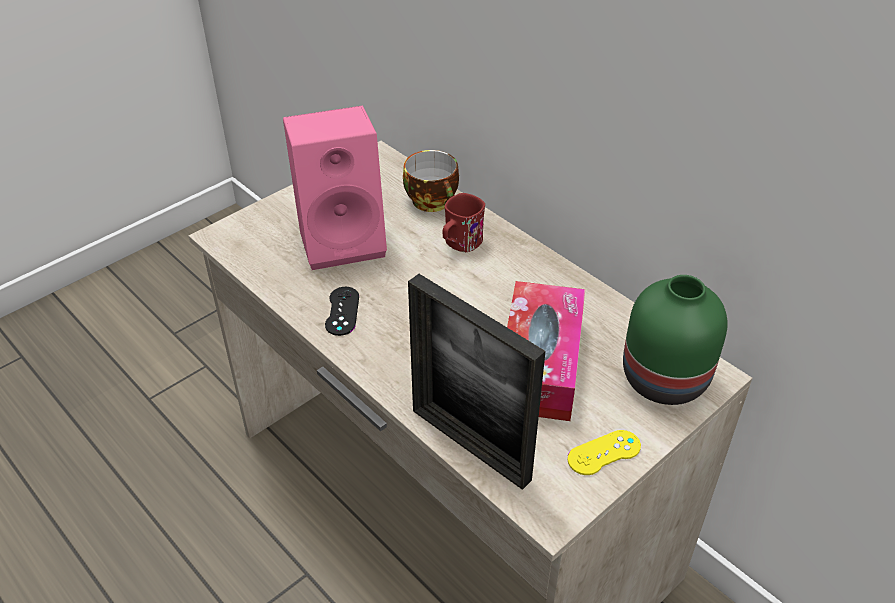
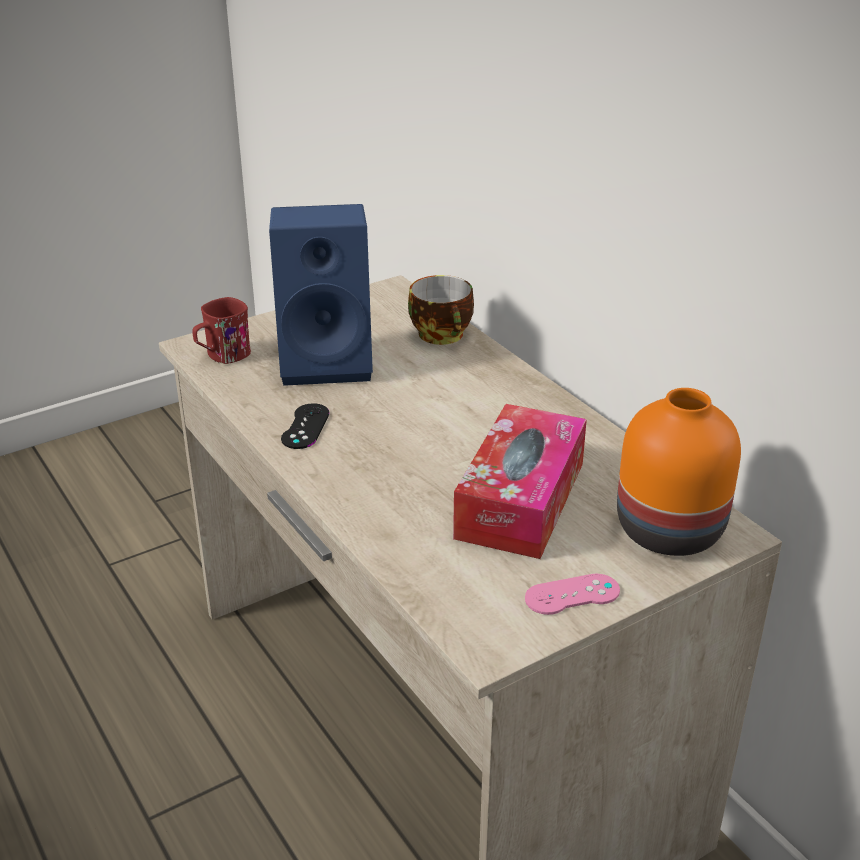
camera: 10 degrees right, 10 degrees down
pink speaker [283,106,387,270] -> blue speaker [269,204,373,386]
picture frame [408,274,546,490] -> none
red mug [443,193,485,252] -> red mug moved to [192,297,251,364]
yellow game controller [568,430,641,475] -> pink game controller [525,573,620,615]
green vase [623,275,728,405] -> orange vase [617,388,741,556]

